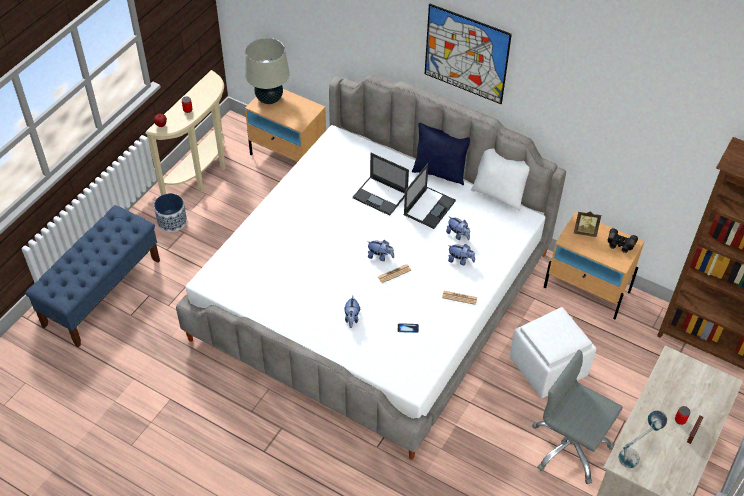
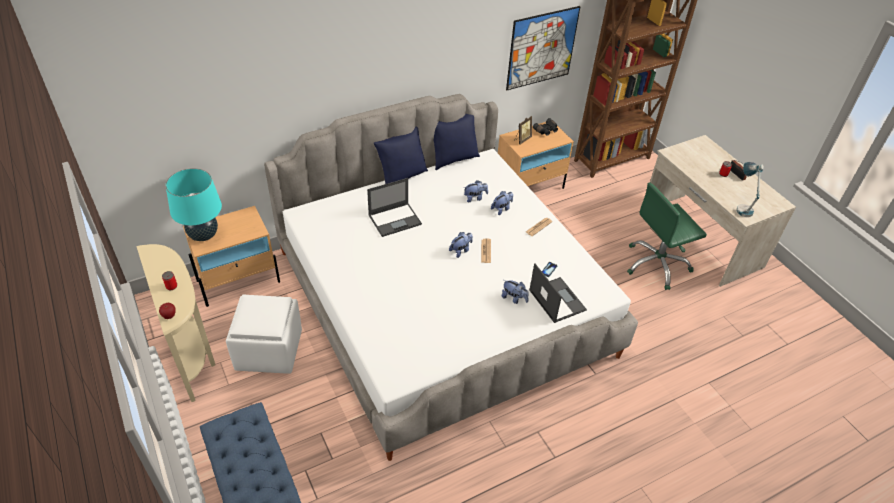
camera: 60 degrees left, 5 degrees down
planter [154,193,187,232] -> none
beige table lamp [245,38,290,104] -> turquoise table lamp [165,168,222,241]
laptop [403,163,456,229] -> laptop moved to [529,263,587,323]
picture [425,4,512,104] -> picture moved to [506,6,581,90]
white pillow [471,149,529,211] -> blue pillow [434,114,480,170]
white ottoman [510,307,597,398] -> white ottoman moved to [226,294,302,374]
grey office chair [532,349,623,484] -> green office chair [627,183,707,290]

